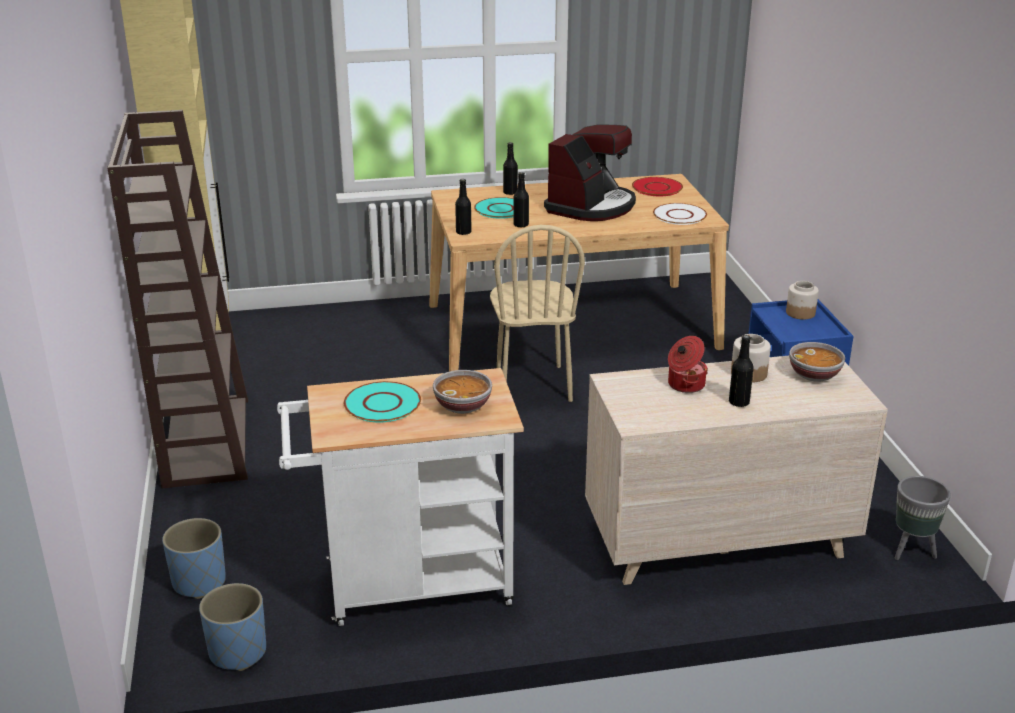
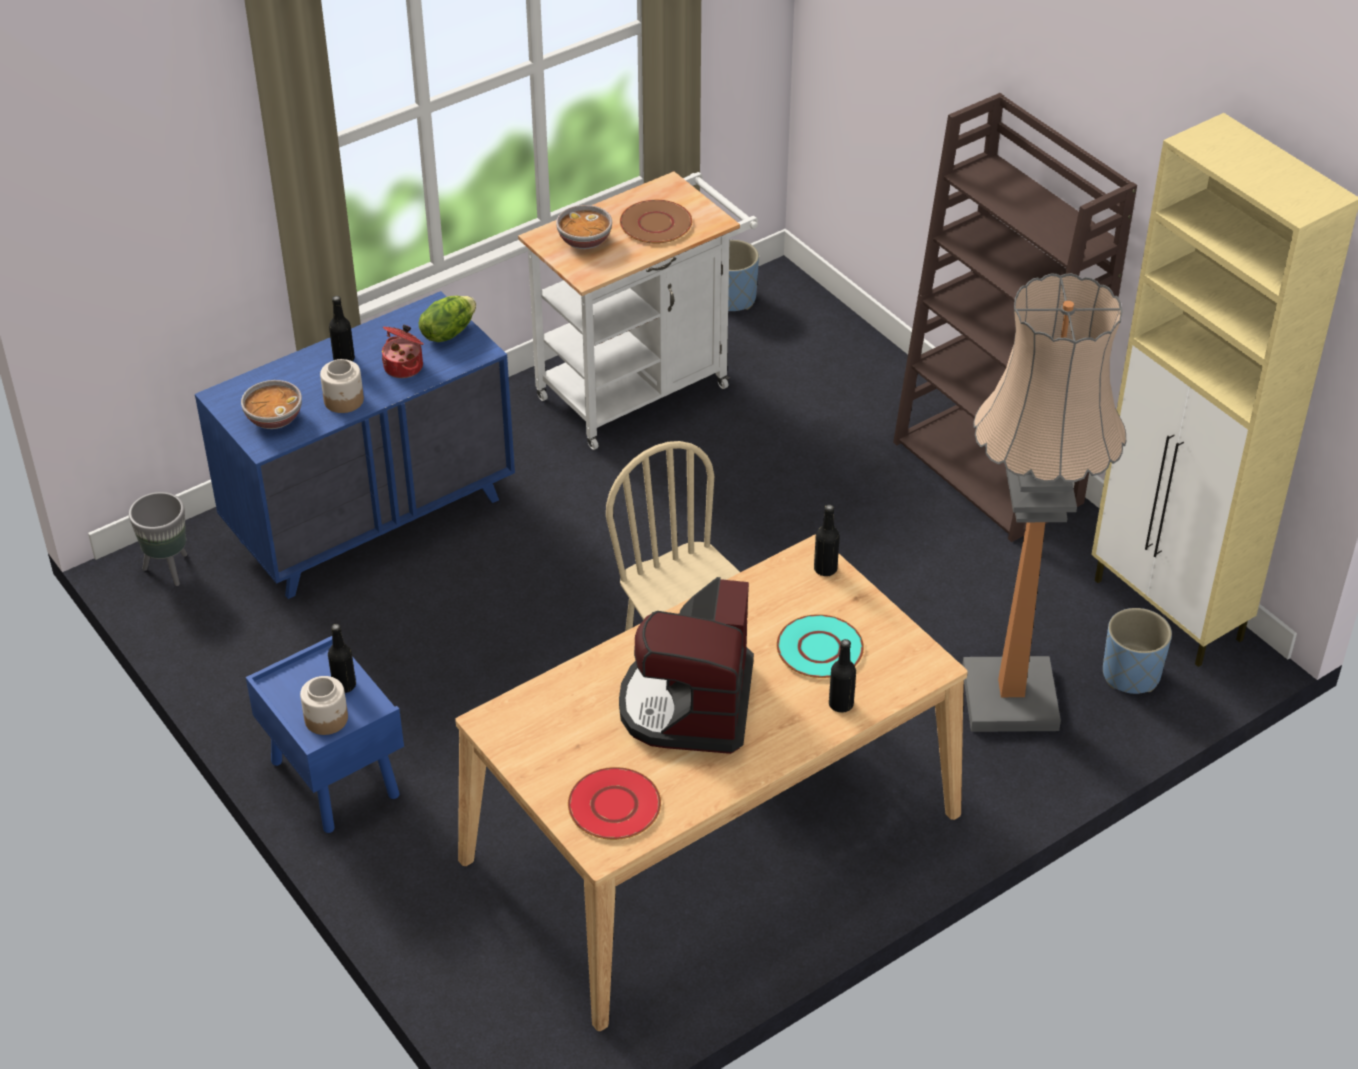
camera: 155 degrees right, 15 degrees up
blue planter [162,518,226,599] -> blue planter moved to [1103,608,1172,694]
turquoise plate [344,381,421,422] -> brown plate [620,200,692,244]
black bottle [514,172,529,227] -> black bottle moved to [328,624,356,693]
beige dresser [585,356,888,585] -> blue dresser [195,291,515,599]
white plate [653,203,707,225] -> none
none -> lettuce [419,296,476,342]
none -> floor lamp [962,273,1126,732]

